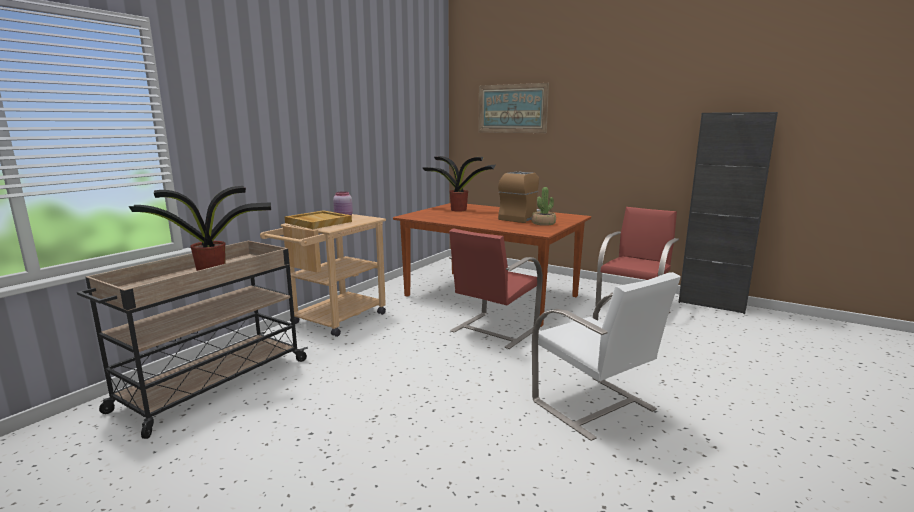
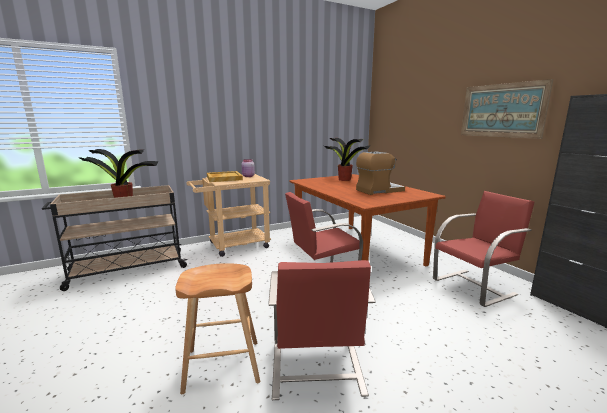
camera: 30 degrees right, 0 degrees up
picture [478,83,549,133] -> picture moved to [461,79,553,139]
potted plant [531,187,556,226] -> none
white chair [532,272,681,441] -> red chair [268,260,376,400]
none -> brown stool [175,263,260,394]

